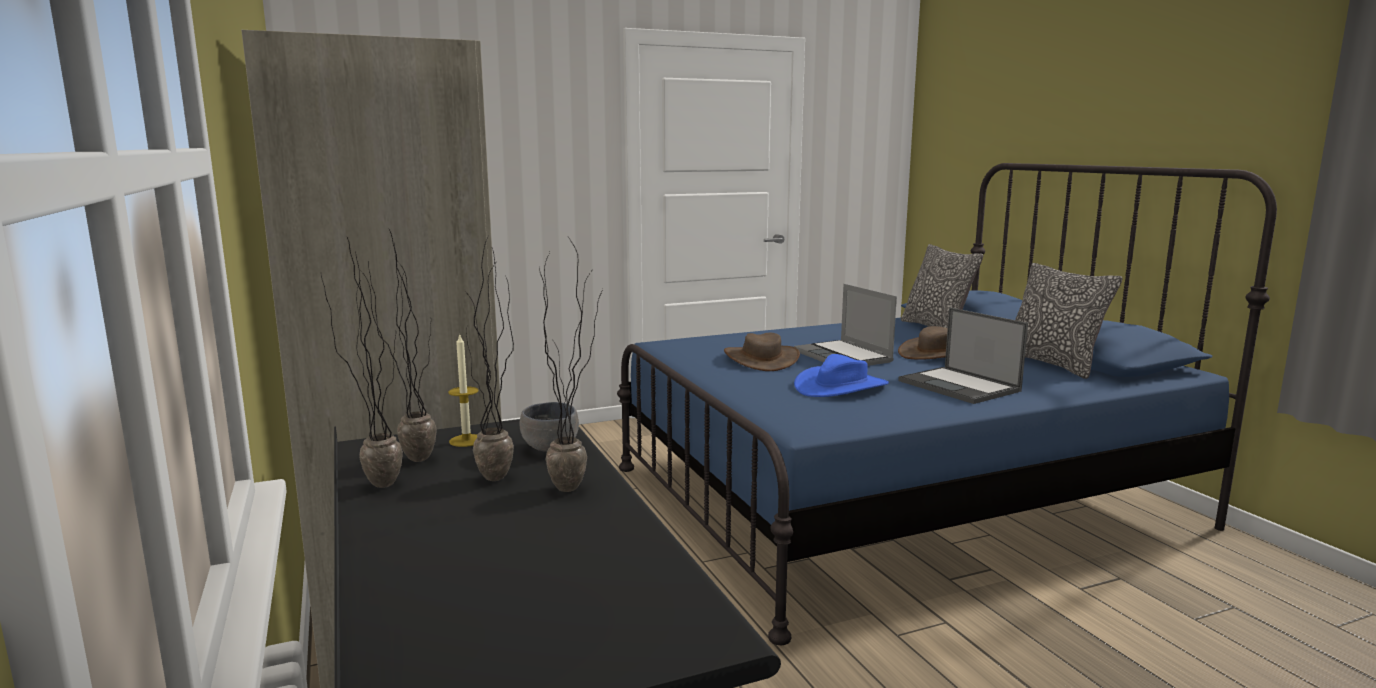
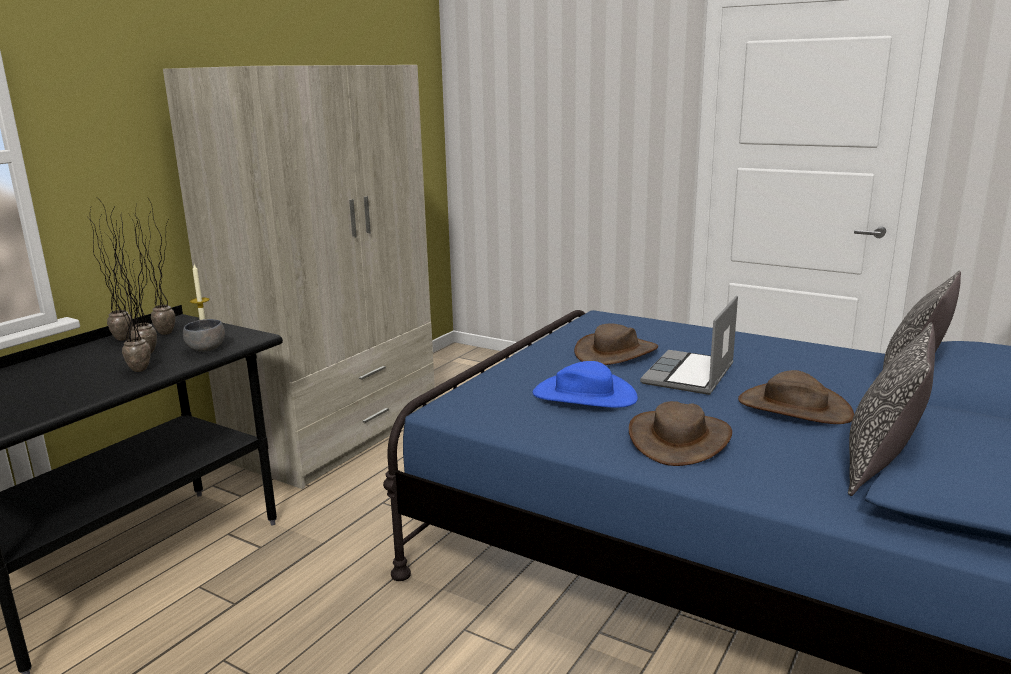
camera: 55 degrees right, 5 degrees up
laptop [898,307,1028,404] -> brown hat [629,401,732,466]

